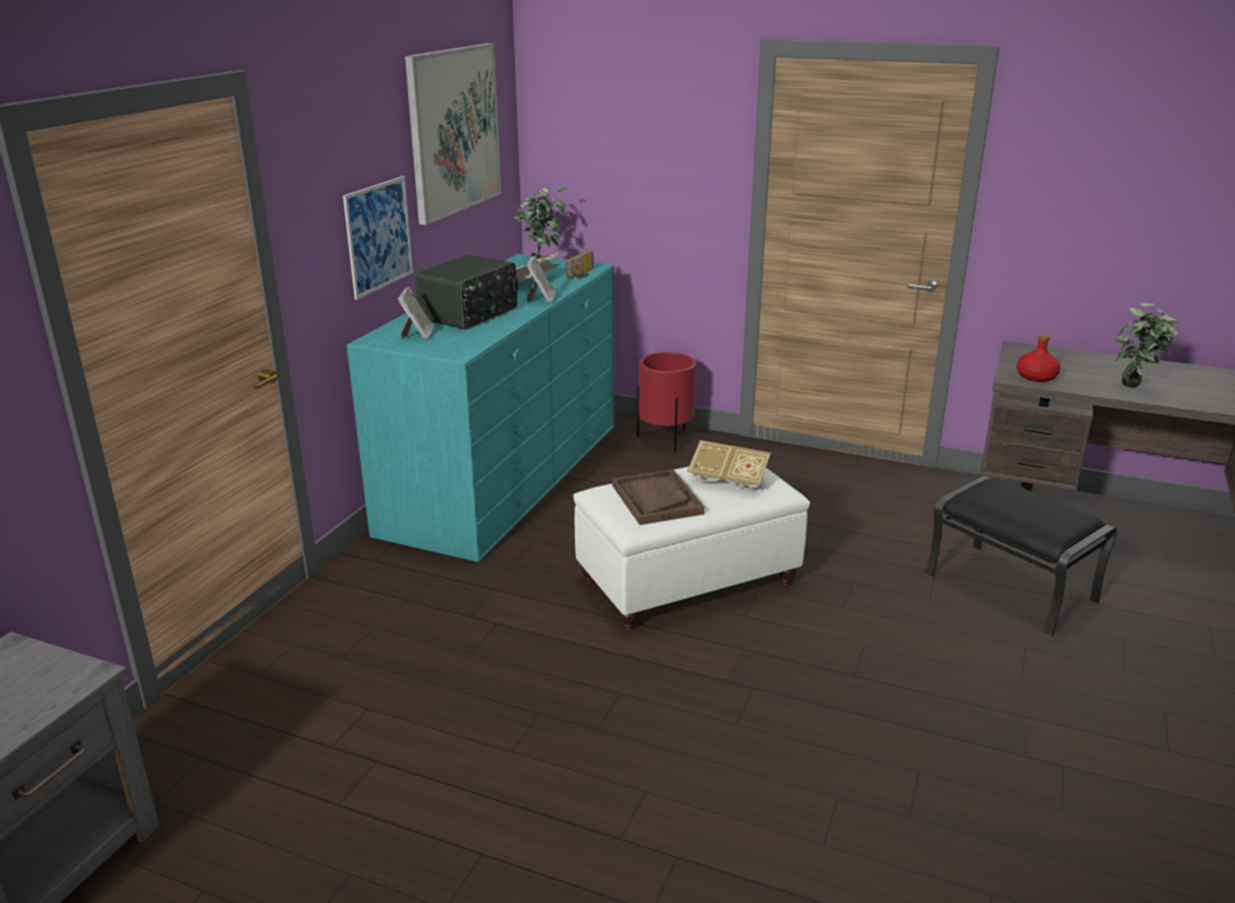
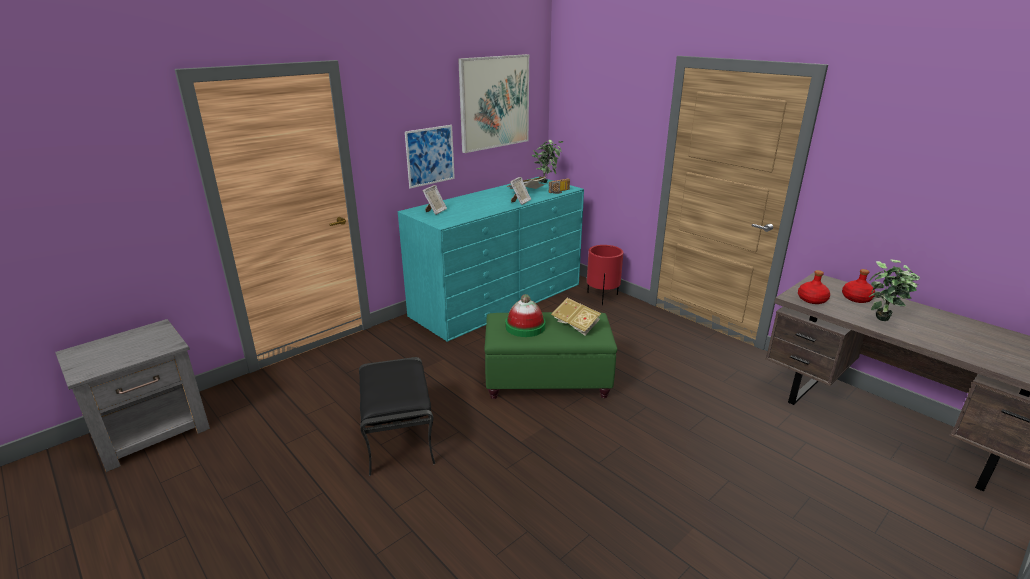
camera: 25 degrees right, 0 degrees up
radio [415,255,518,330] -> none
white ottoman [573,466,810,630] -> green ottoman [485,312,617,399]
brown tray [612,469,705,525] -> hat [505,294,546,337]
black ottoman [925,476,1117,637] -> black ottoman moved to [359,357,435,476]
none -> red bottle [842,269,875,303]

